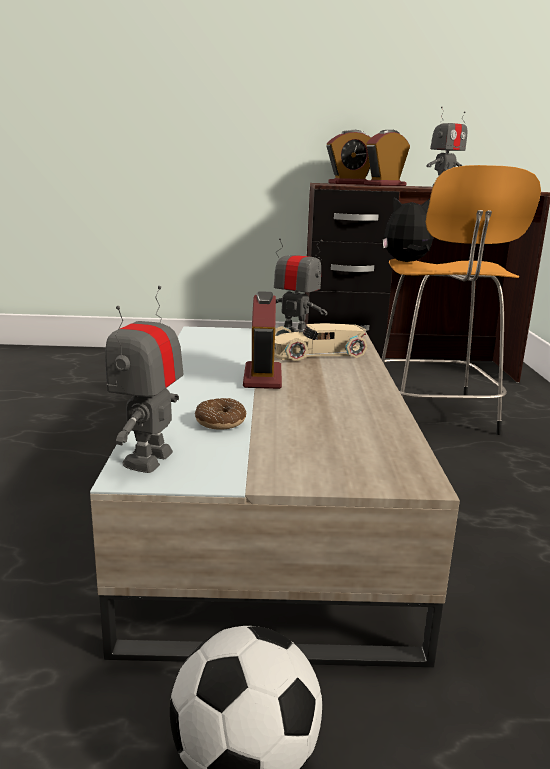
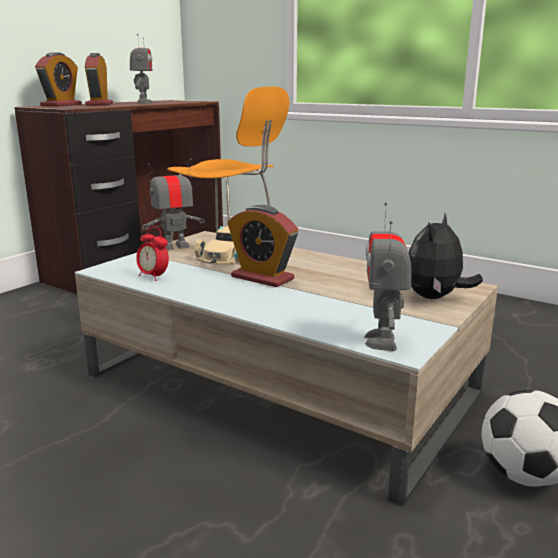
camera: 55 degrees left, 0 degrees up
toy robot [105,286,184,473] -> toy robot turned 45 degrees clockwise [364,202,411,351]
donut [195,398,246,430] -> none
plush toy [383,197,433,262] -> plush toy moved to [409,214,483,299]
none -> alarm clock [136,226,169,281]

